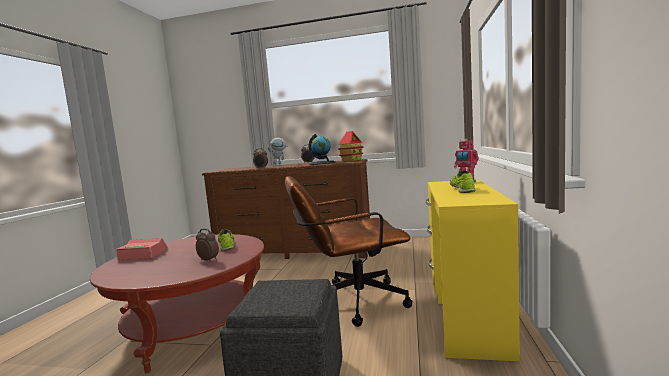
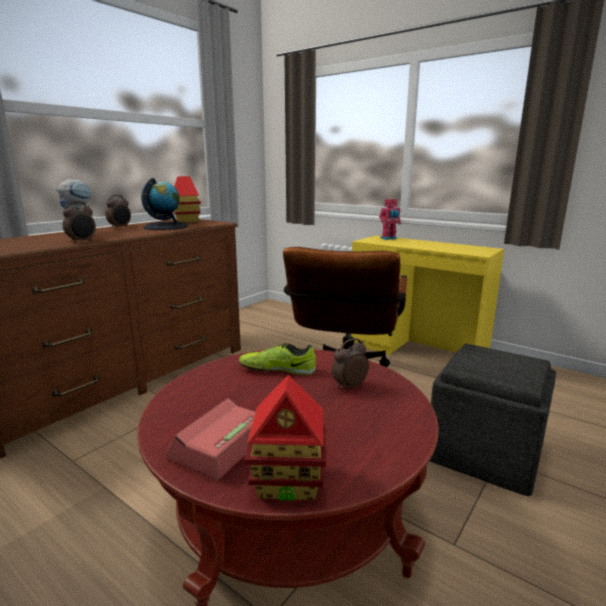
camera: 65 degrees left, 10 degrees up
shoe [450,170,475,193] -> none
none -> toy house [245,375,326,500]

